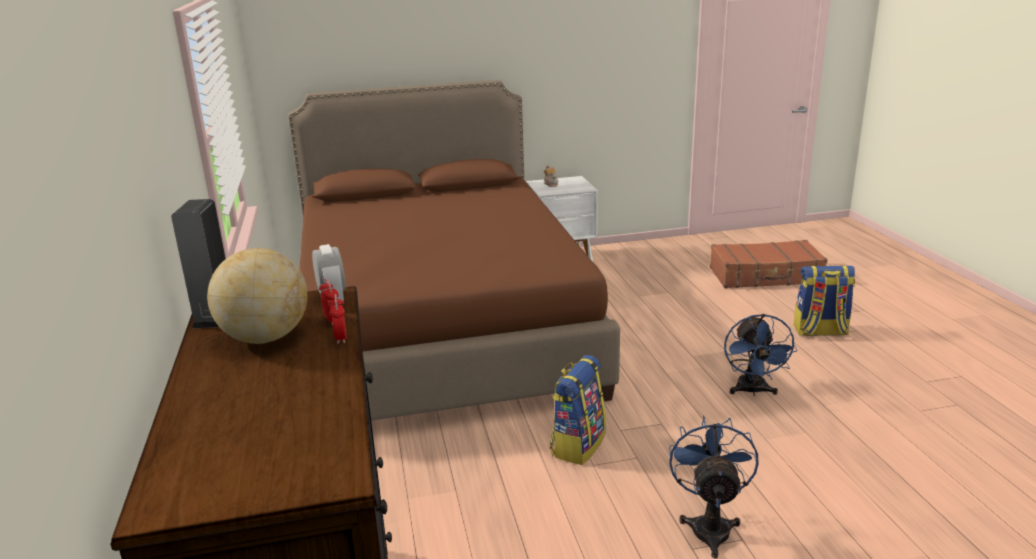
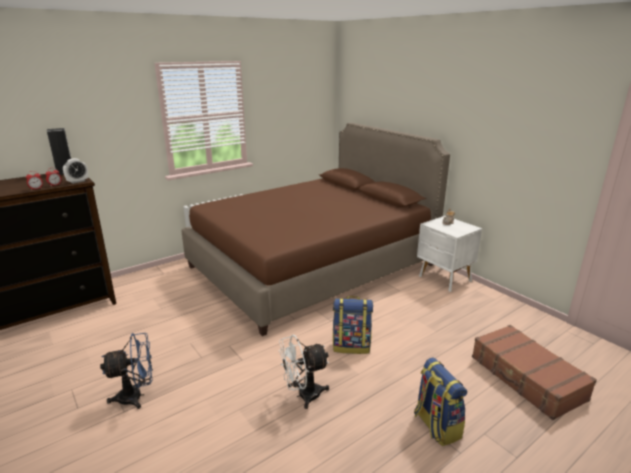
camera: 65 degrees right, 0 degrees up
globe [207,248,308,344] -> none
backpack [550,355,606,465] -> backpack moved to [333,296,373,354]
blue fan [724,314,797,396] -> white fan [279,335,329,409]

